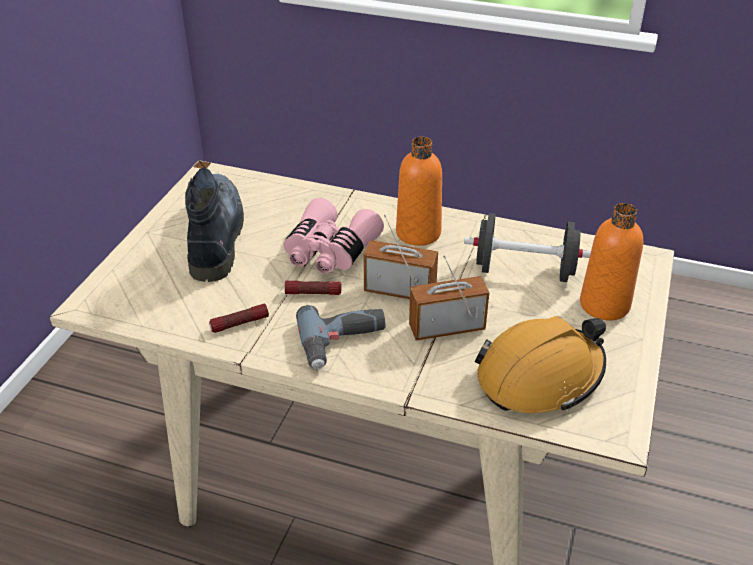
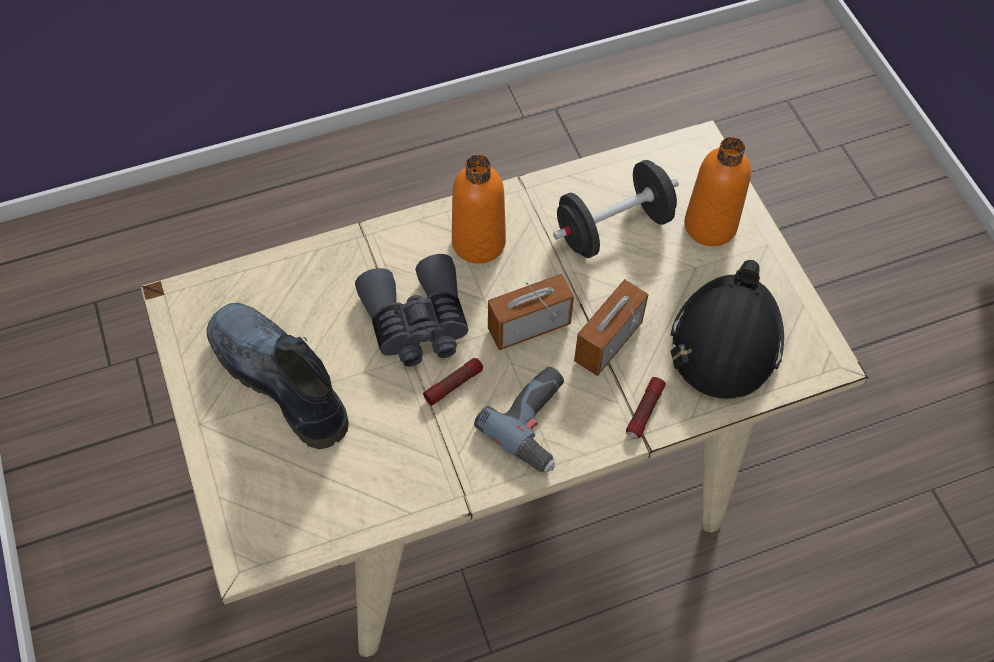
camera: 40 degrees left, 20 degrees up
flashlight [209,303,269,333] -> flashlight moved to [626,377,666,439]
pink binoculars [283,198,384,274] -> grey binoculars [355,254,469,367]
orange hard hat [475,316,606,413] -> black hard hat [670,260,784,399]

